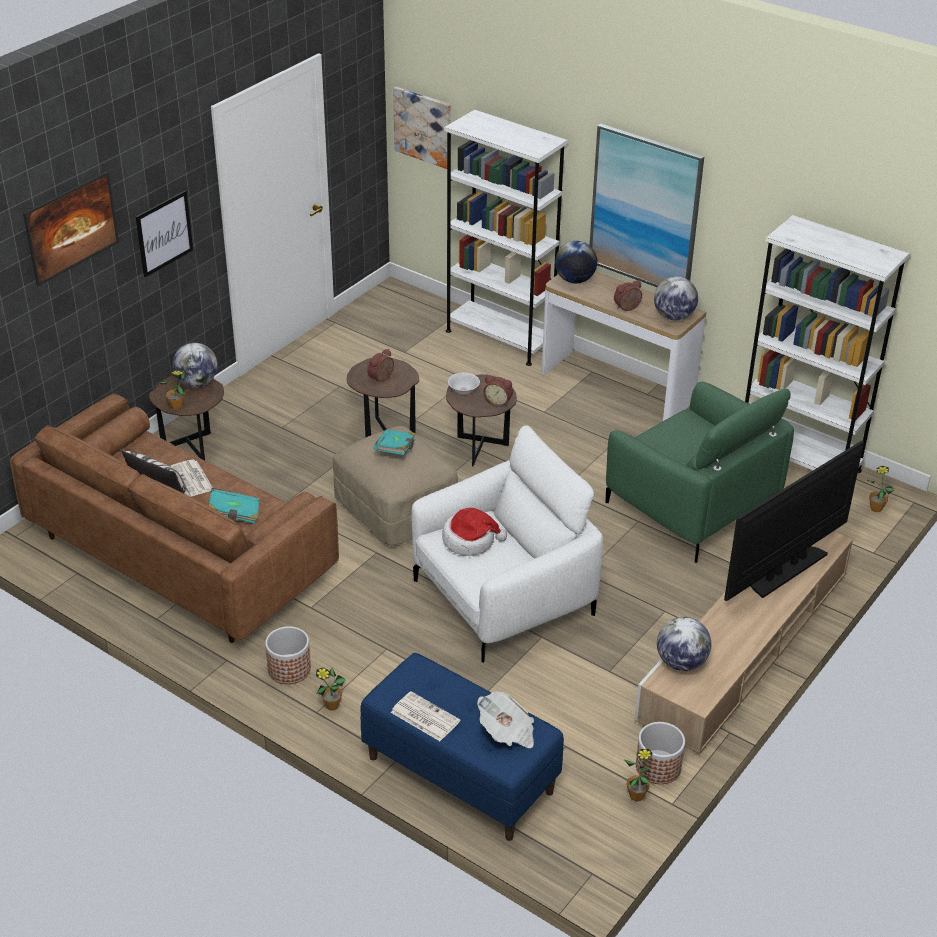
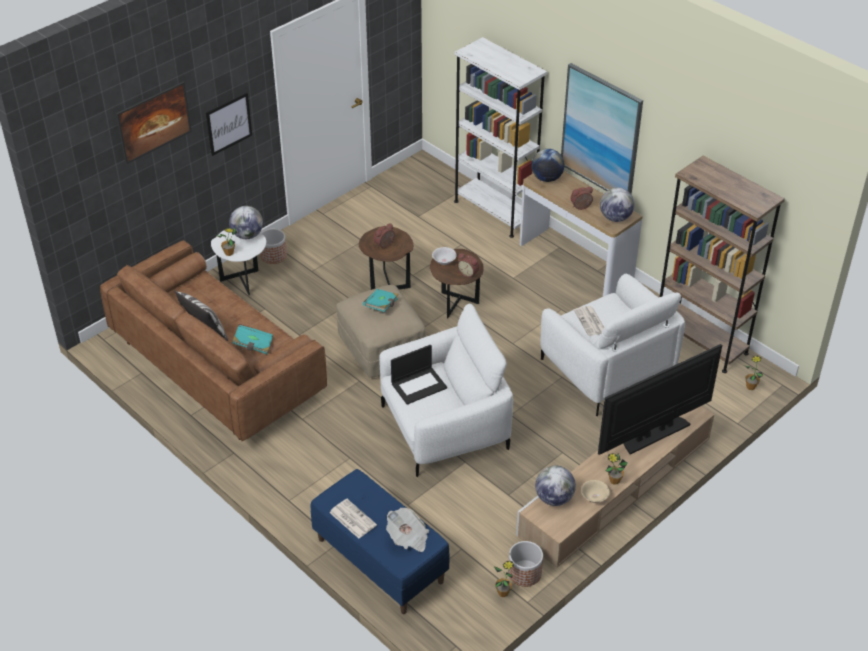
camera: 10 degrees right, 5 degrees up
brown side table [149,376,224,460] -> white side table [211,230,266,295]
newspaper [171,460,213,496] -> newspaper moved to [574,306,604,336]
planter [265,626,311,684] -> planter moved to [260,229,287,264]
potted plant [316,667,346,711] -> potted plant moved to [606,453,627,485]
picture [393,87,451,169] -> none
hat [442,508,507,556] -> laptop [391,345,447,404]
green armchair [606,382,794,563] -> white armchair [541,274,685,416]
white bookcase [745,215,910,473] -> brown bookcase [660,156,785,373]
none -> beige bowl [581,480,610,503]

